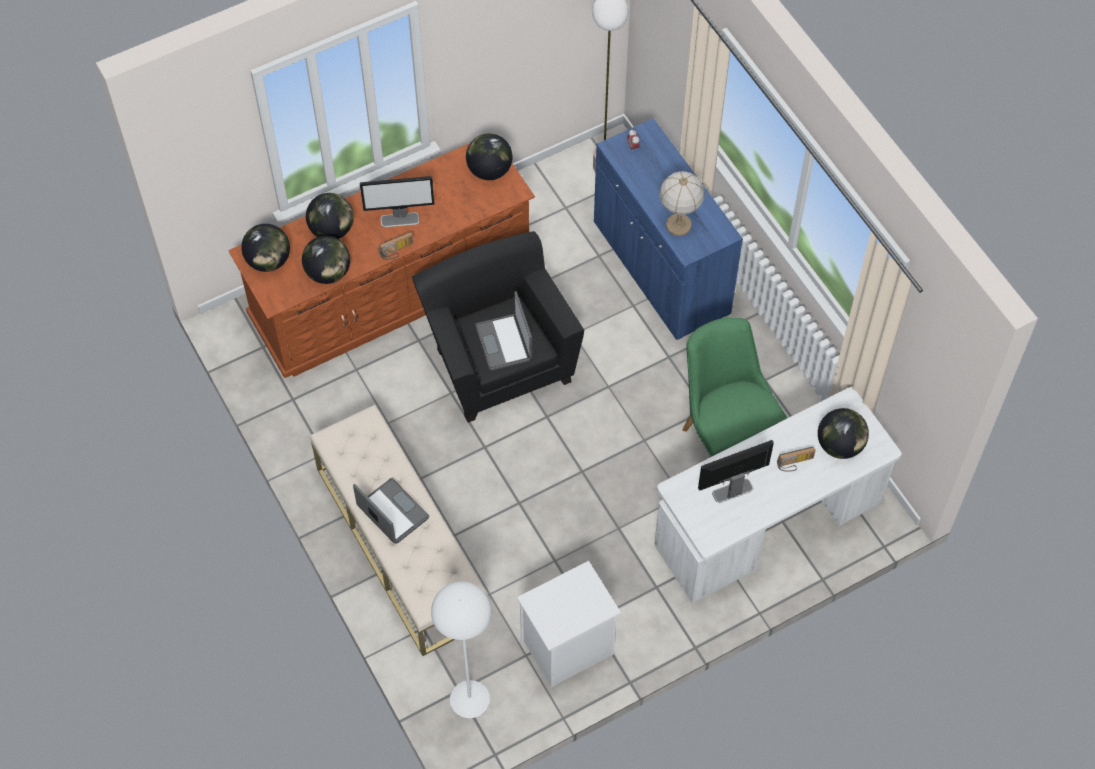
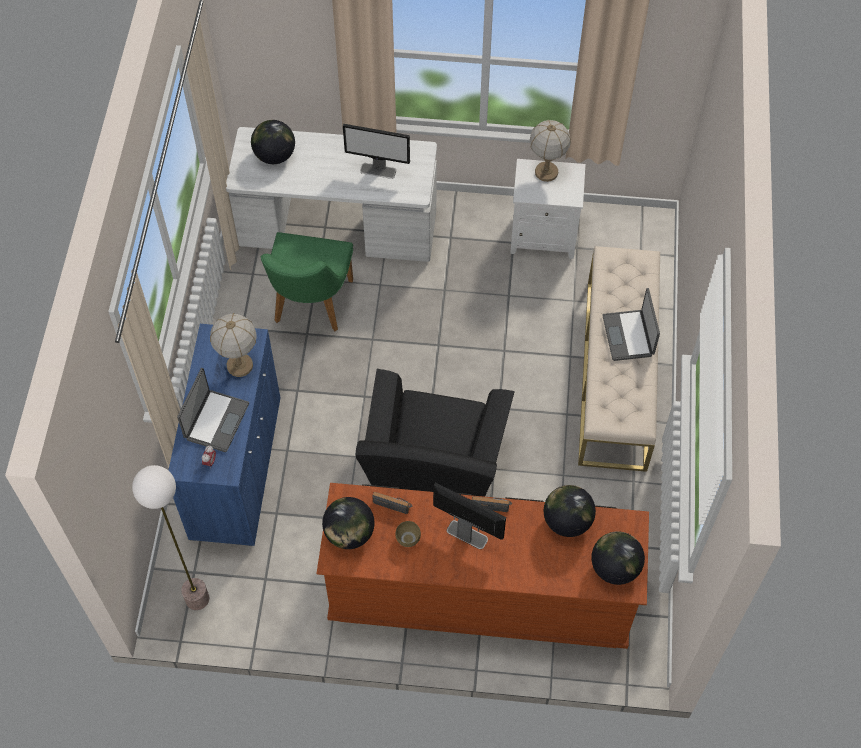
camera: 145 degrees left, 0 degrees up
globe [306,193,354,239] -> none
white floor lamp [431,581,492,718] -> none
laptop [475,291,532,371] -> laptop moved to [177,368,249,452]
radio [777,447,816,472] -> radio moved to [372,492,412,514]
none -> brown bowl [395,521,421,547]
none -> table lamp [530,120,571,182]

